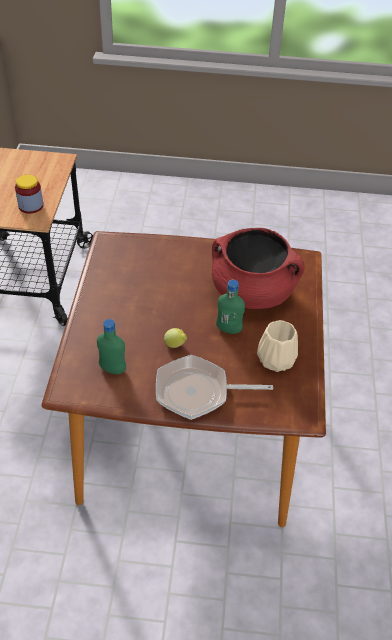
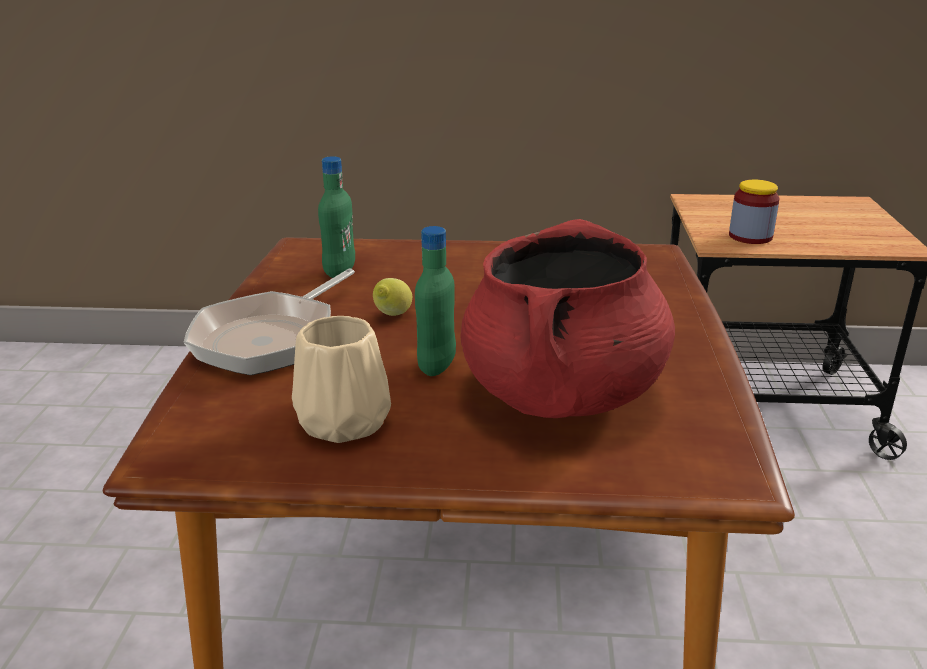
camera: 90 degrees right, 20 degrees down
frying pan [156,355,273,420] -> frying pan turned 150 degrees counterclockwise [184,269,355,375]

